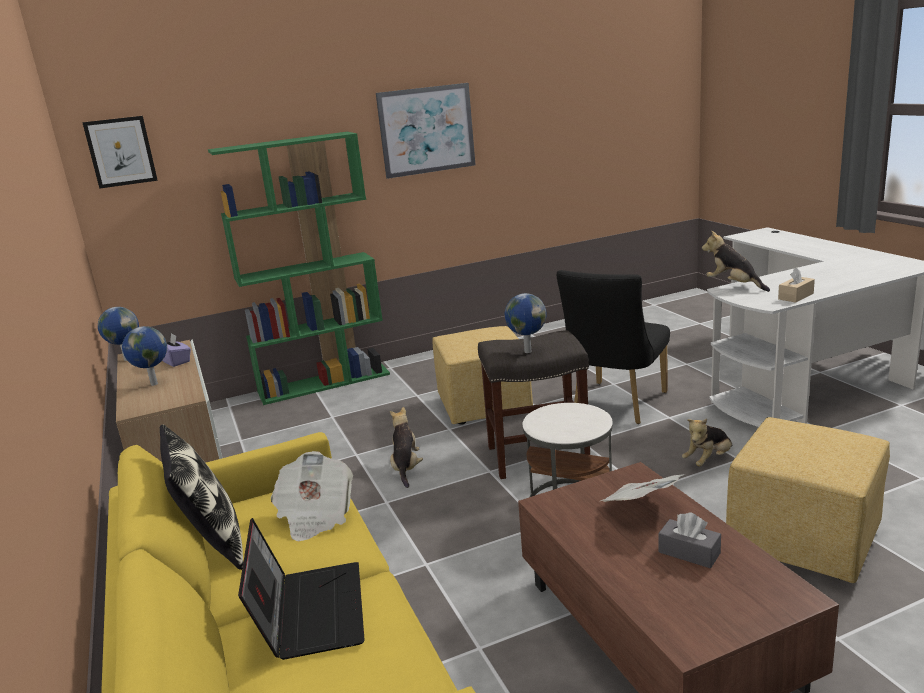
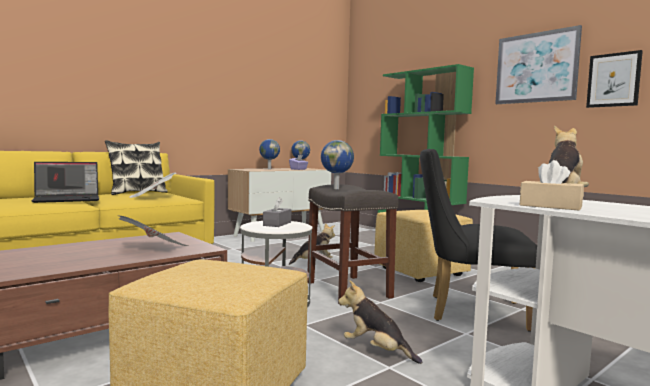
camera: 70 degrees right, 15 degrees down
picture [82,116,158,189] -> picture moved to [586,50,643,108]
grey tissue box [659,512,721,568] -> grey tissue box moved to [263,197,291,227]

